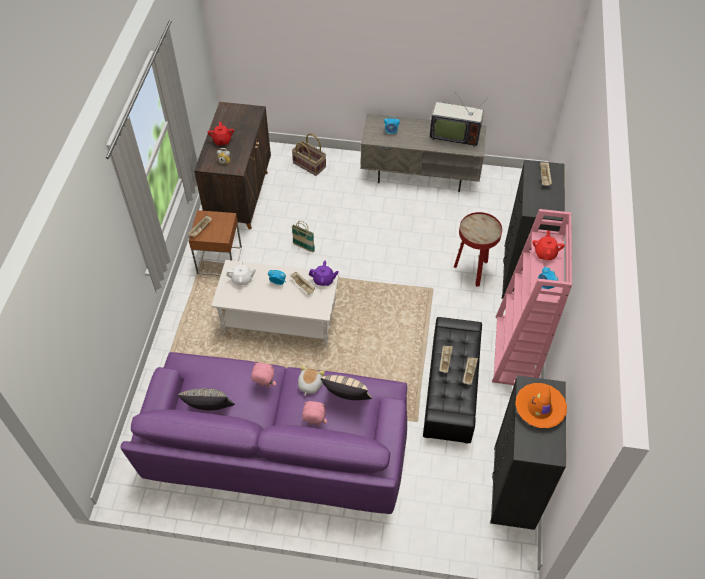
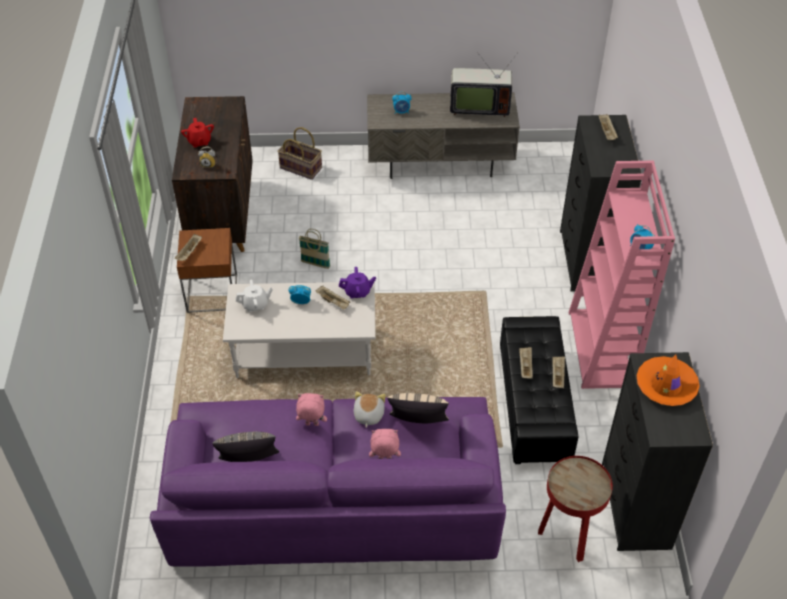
camera: 10 degrees left, 5 degrees down
red side table [454,212,502,287] -> red side table moved to [538,456,613,562]
red teapot [532,230,565,260] -> none

